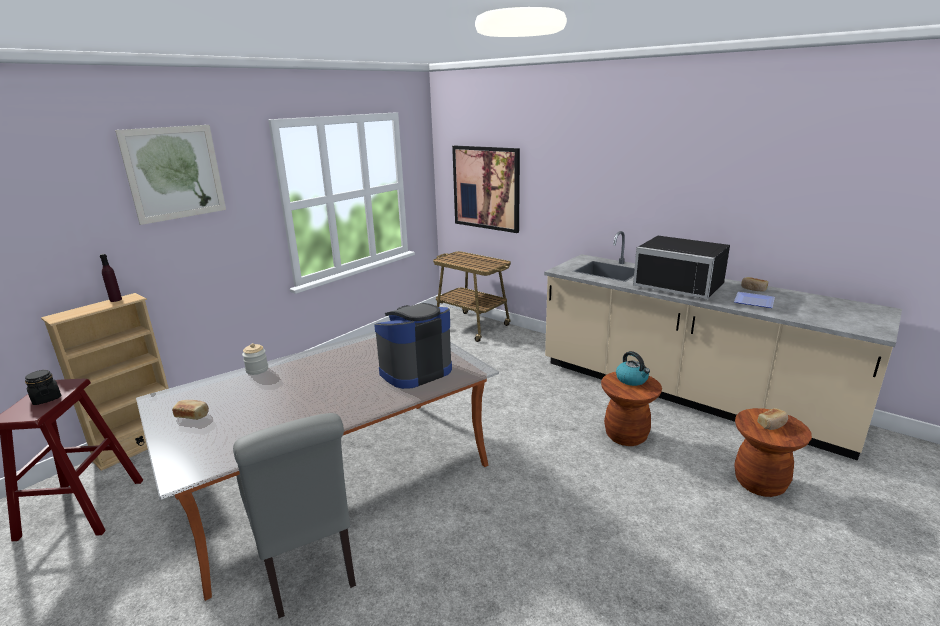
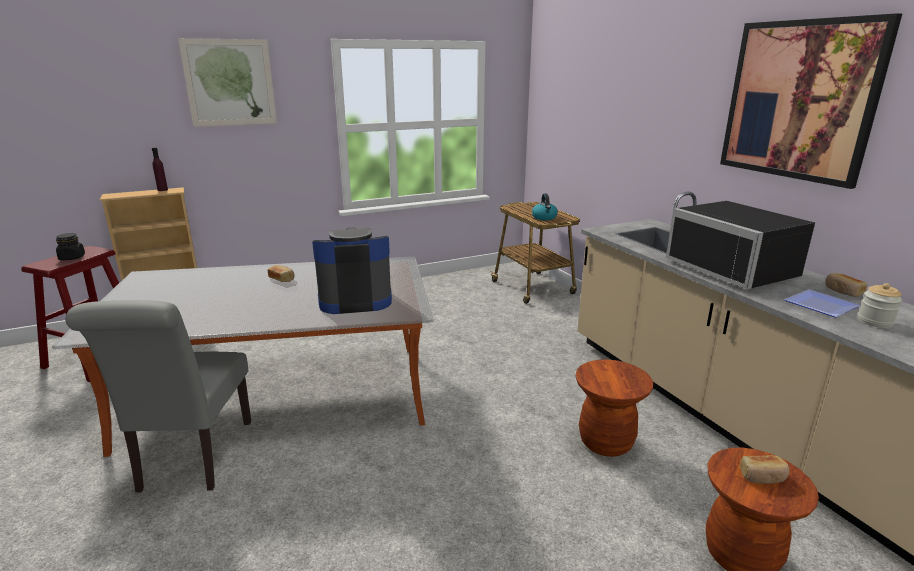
camera: 25 degrees right, 0 degrees up
bread [172,400,209,420] -> bread moved to [267,265,294,282]
jar [242,343,268,375] -> jar moved to [858,283,903,328]
picture [452,146,520,233] -> picture moved to [720,13,902,189]
kettle [616,351,650,386] -> kettle moved to [532,193,558,220]

